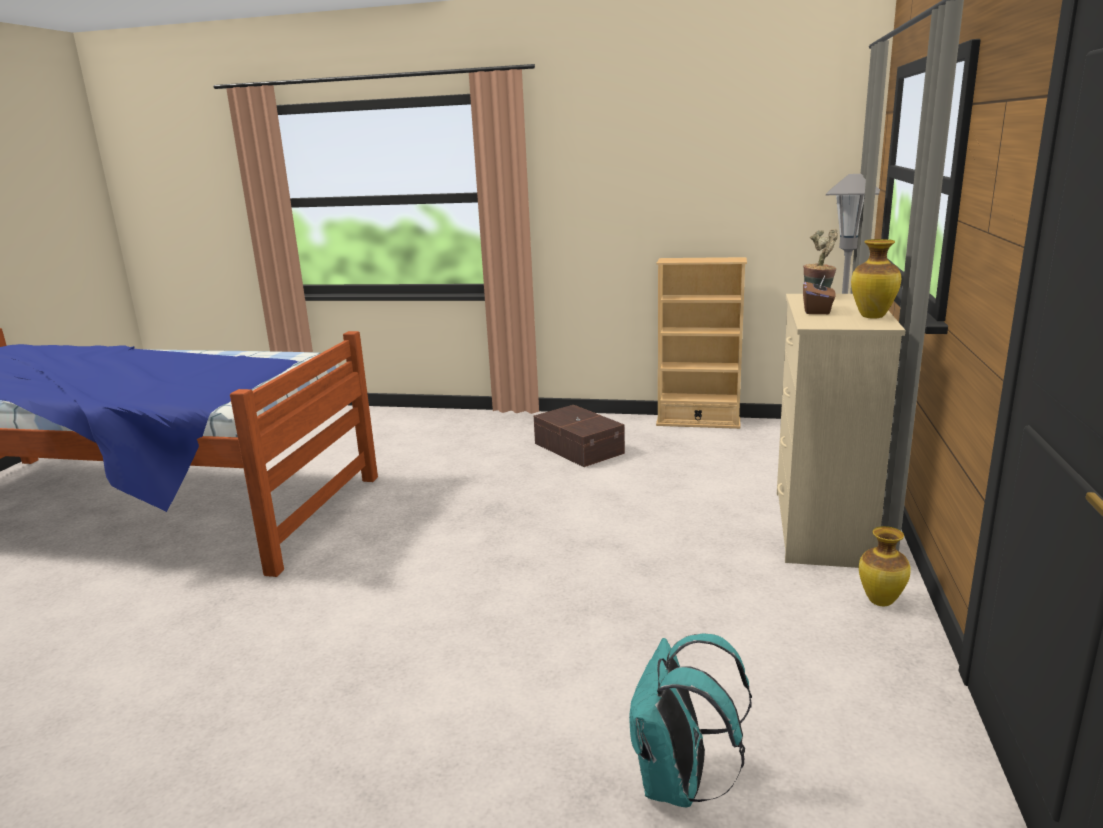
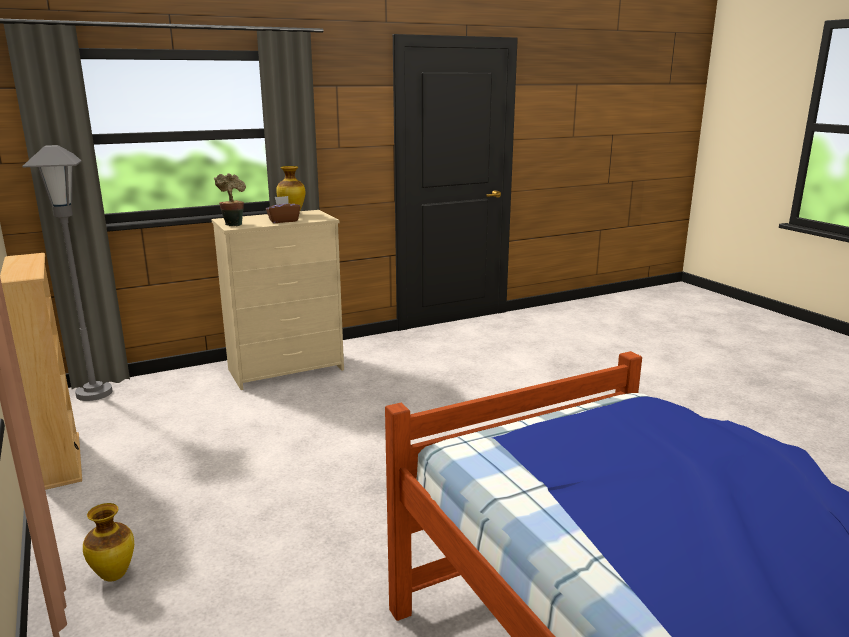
camera: 130 degrees left, 0 degrees up
brown storage box [534,405,625,467] -> none
turquoise backpack [629,633,752,808] -> none
vase [859,526,911,606] -> vase moved to [83,503,134,581]

